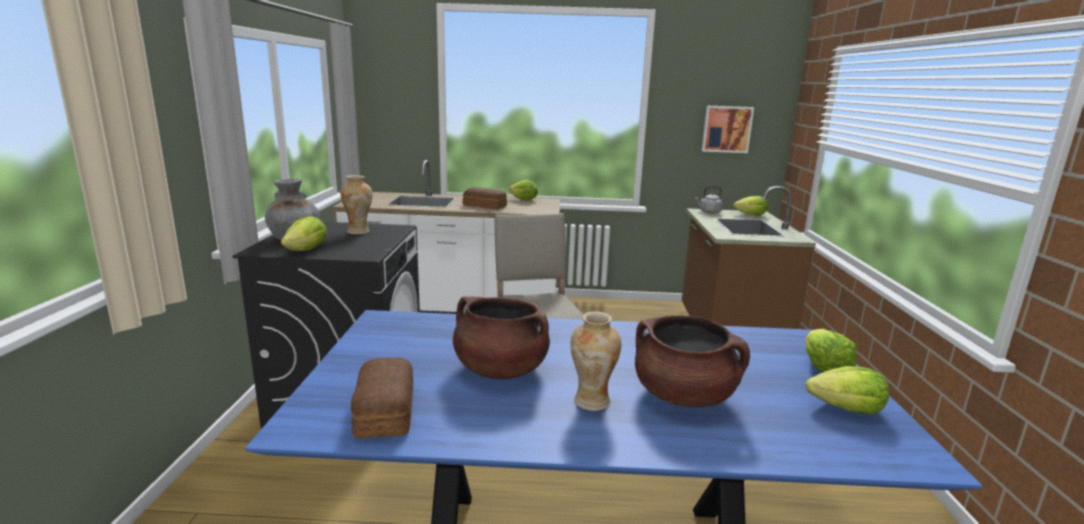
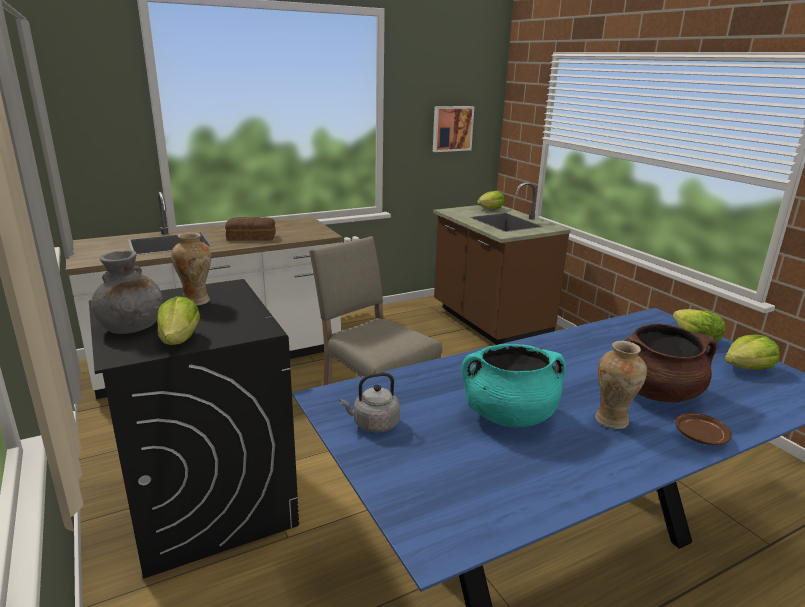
camera: 30 degrees left, 5 degrees up
bread [351,357,413,438] -> none
brown cooking pot [453,296,550,379] -> turquoise cooking pot [461,344,565,428]
lettuce [509,180,538,200] -> none
grey kettle [695,186,723,214] -> grey kettle moved to [340,372,400,432]
none -> brown plate [675,413,732,445]

